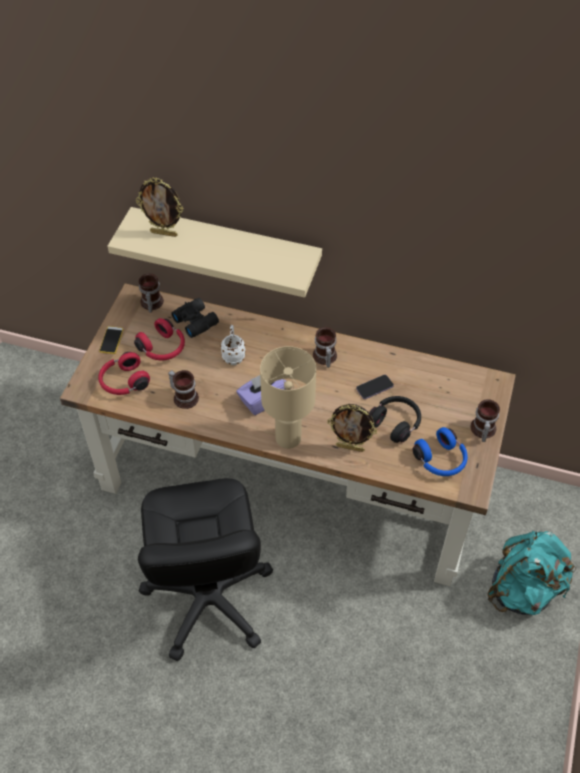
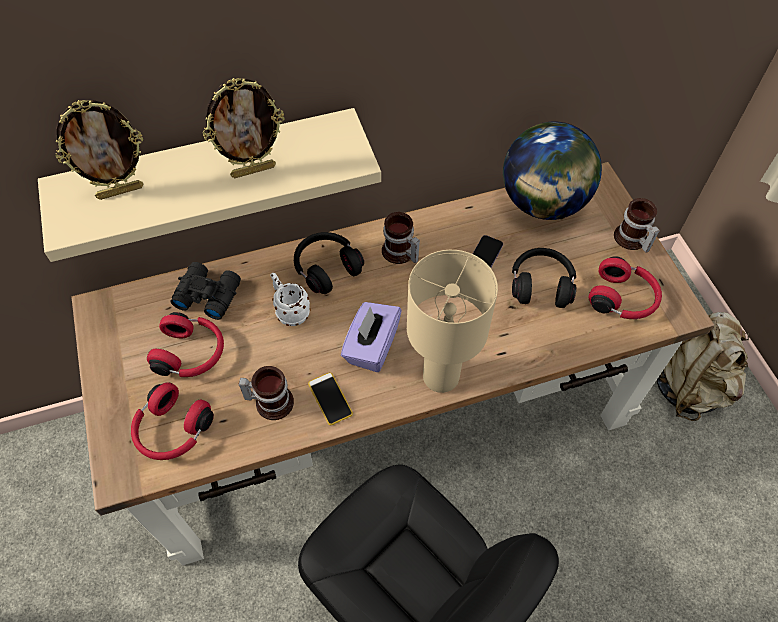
camera: 35 degrees left, 5 degrees up
phone [99,326,124,354] -> phone moved to [308,372,353,425]
mug [139,273,164,313] -> none
picture frame [327,404,377,452] -> picture frame moved to [203,78,284,178]
blue headphones [413,427,468,476] -> red headphones [589,256,662,319]
turquoise backpack [487,531,577,615] -> beige backpack [657,312,749,421]
none -> black headphones [294,232,364,294]
none -> globe [503,122,602,220]

